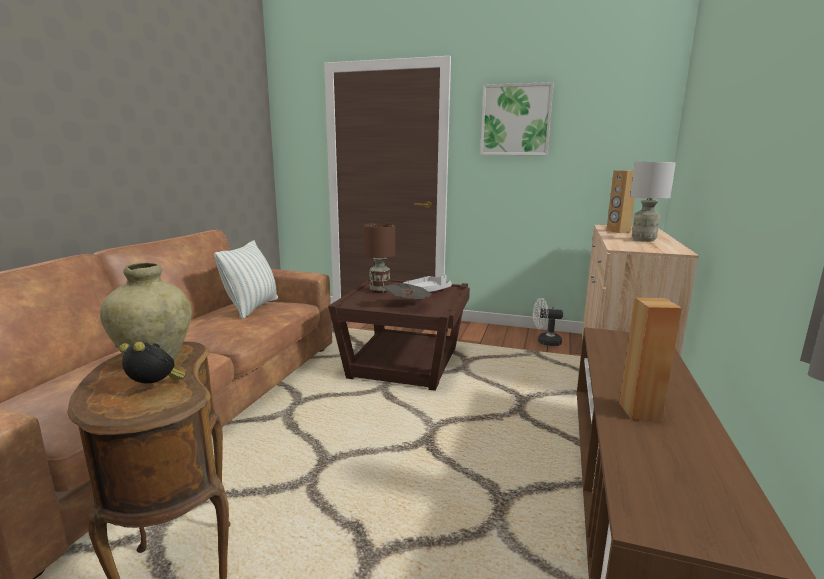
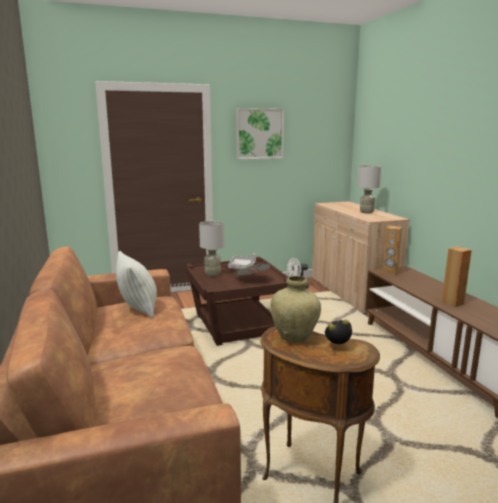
camera: 35 degrees left, 0 degrees up
brown table lamp [363,223,395,293] -> grey table lamp [199,221,225,276]
brown speaker [606,170,635,233] -> brown speaker moved to [383,226,402,275]

